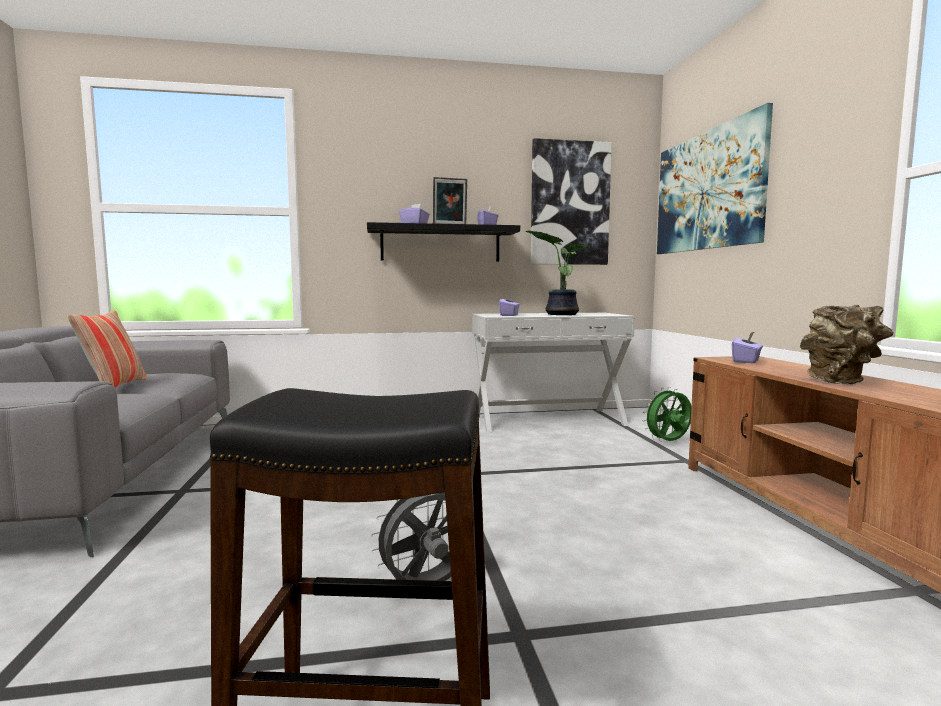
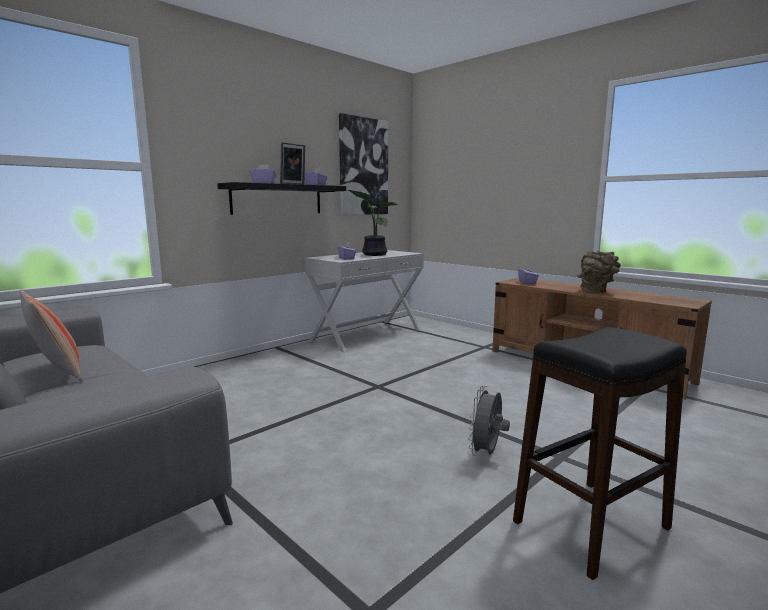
camera: 35 degrees left, 5 degrees up
green fan [643,387,692,442] -> none
picture [657,103,773,254] -> none

